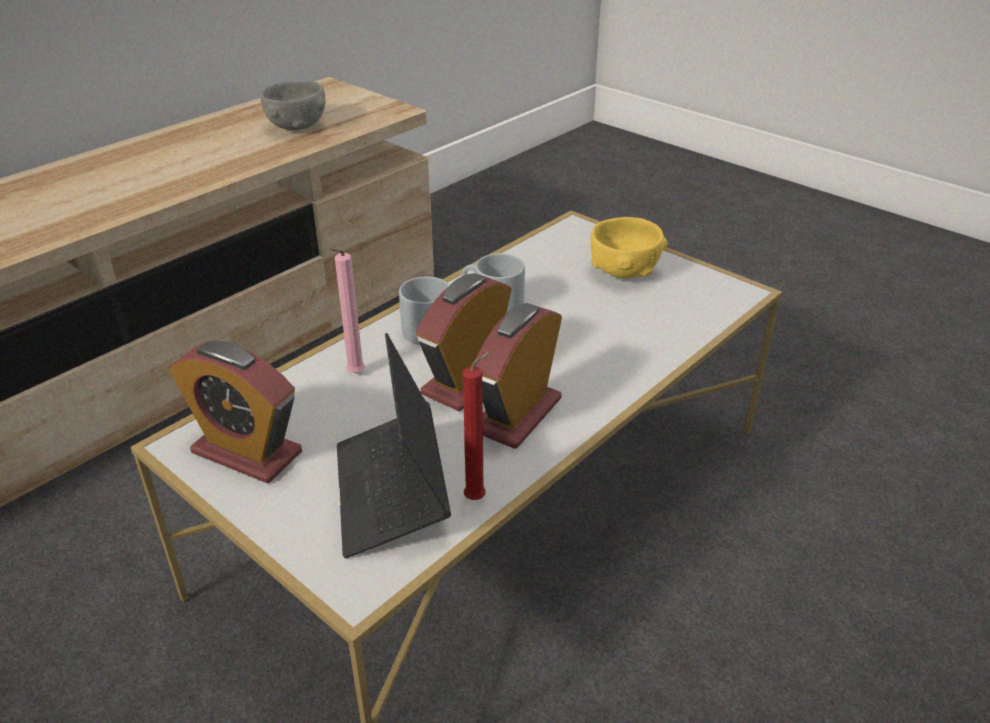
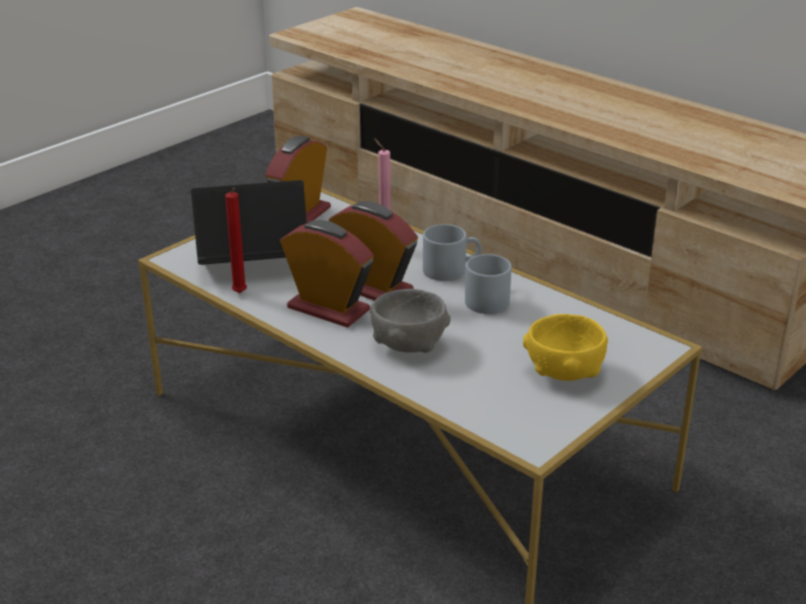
camera: 90 degrees right, 5 degrees down
grey bowl [260,81,326,130] -> grey bowl moved to [369,289,451,353]

